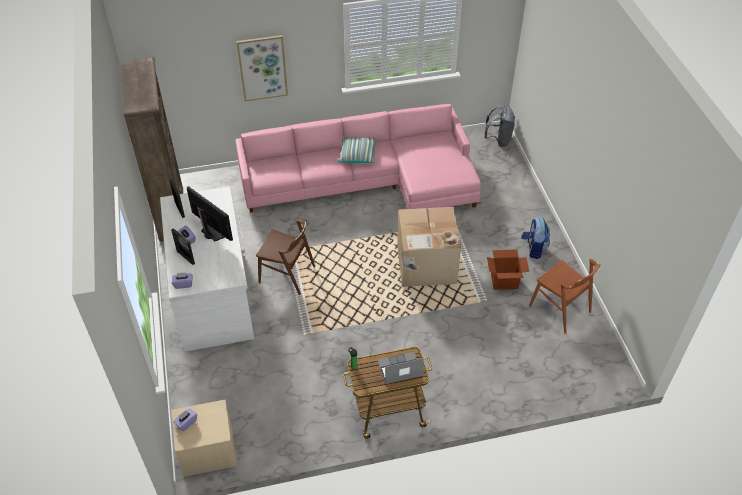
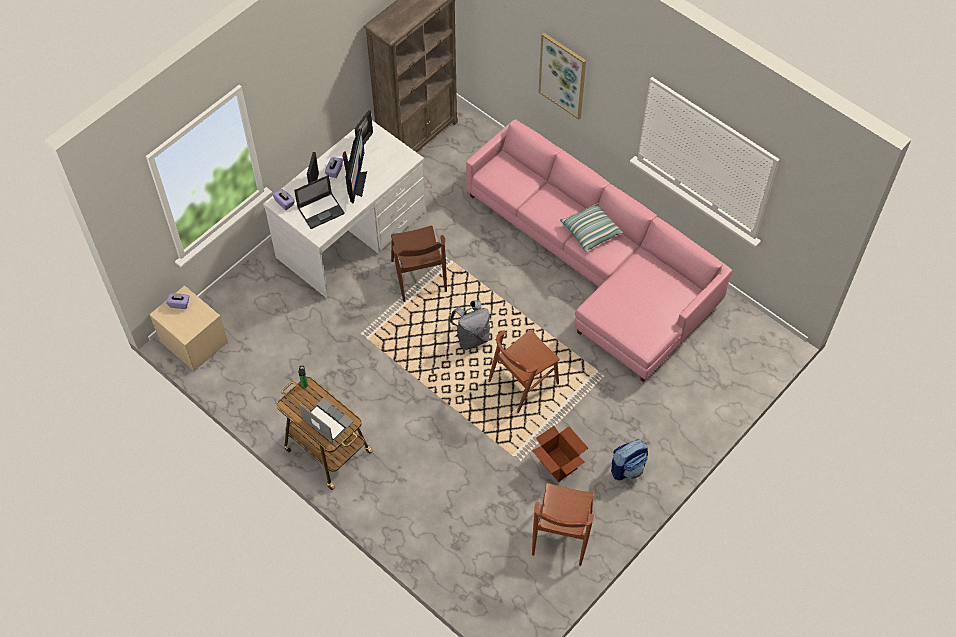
camera: 55 degrees right, 10 degrees up
cardboard box [397,207,461,287] -> brown chair [488,330,560,413]
grey backpack [484,105,515,147] -> grey backpack moved to [449,300,490,350]
none -> laptop [294,175,345,229]

